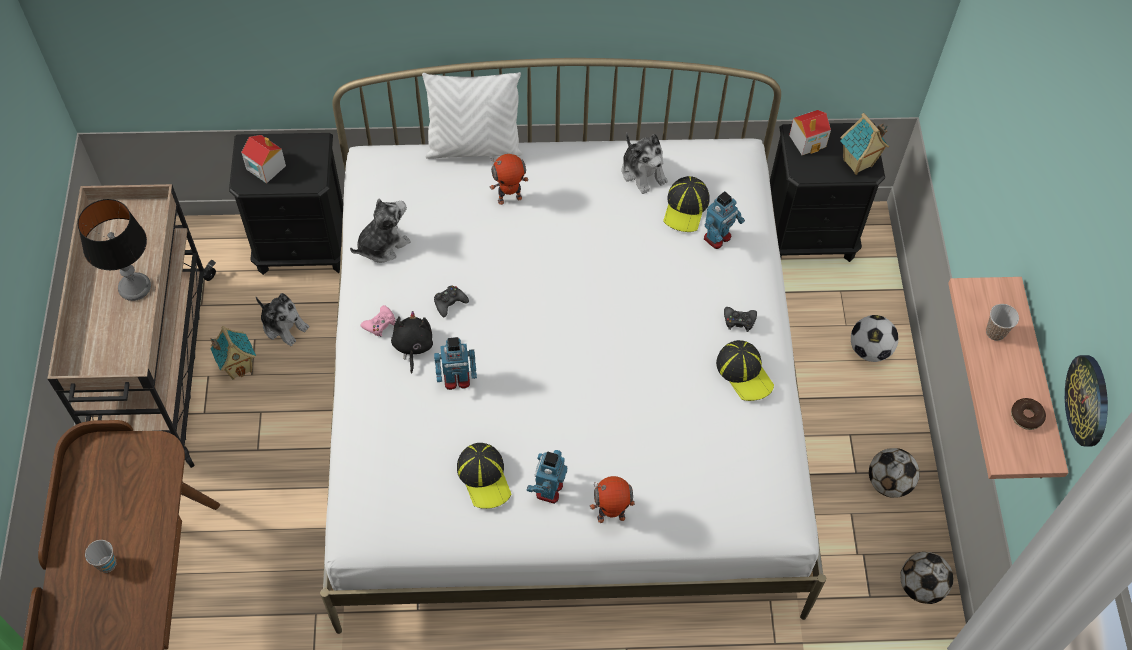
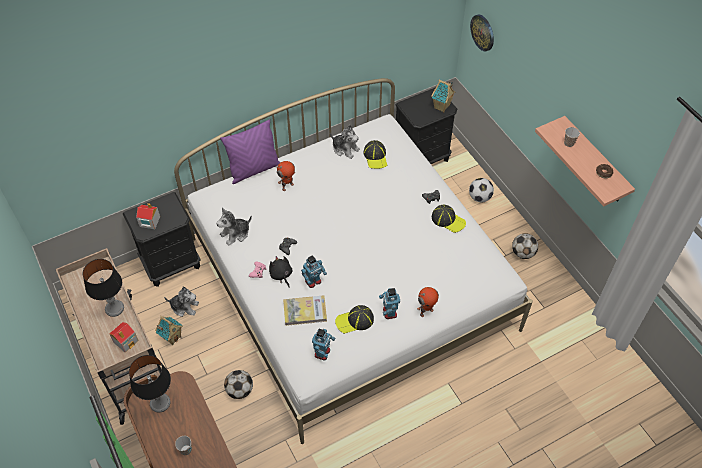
camera: 25 degrees left, 5 degrees down
plush toy [350,198,411,263] -> plush toy turned 150 degrees counterclockwise [216,208,252,246]
white pillow [422,72,523,159] -> purple pillow [220,119,281,184]
cap [457,443,511,509] -> cap turned 120 degrees clockwise [335,305,374,334]
toy robot [704,191,745,249] -> toy robot moved to [312,329,335,360]
toy house [789,110,831,155] -> toy house moved to [109,322,139,352]
football [900,552,953,604] -> football moved to [224,370,253,399]
wall clock [1065,355,1108,447] -> wall clock moved to [470,15,494,51]
none -> table lamp [129,355,171,413]
none -> book [283,295,327,326]

